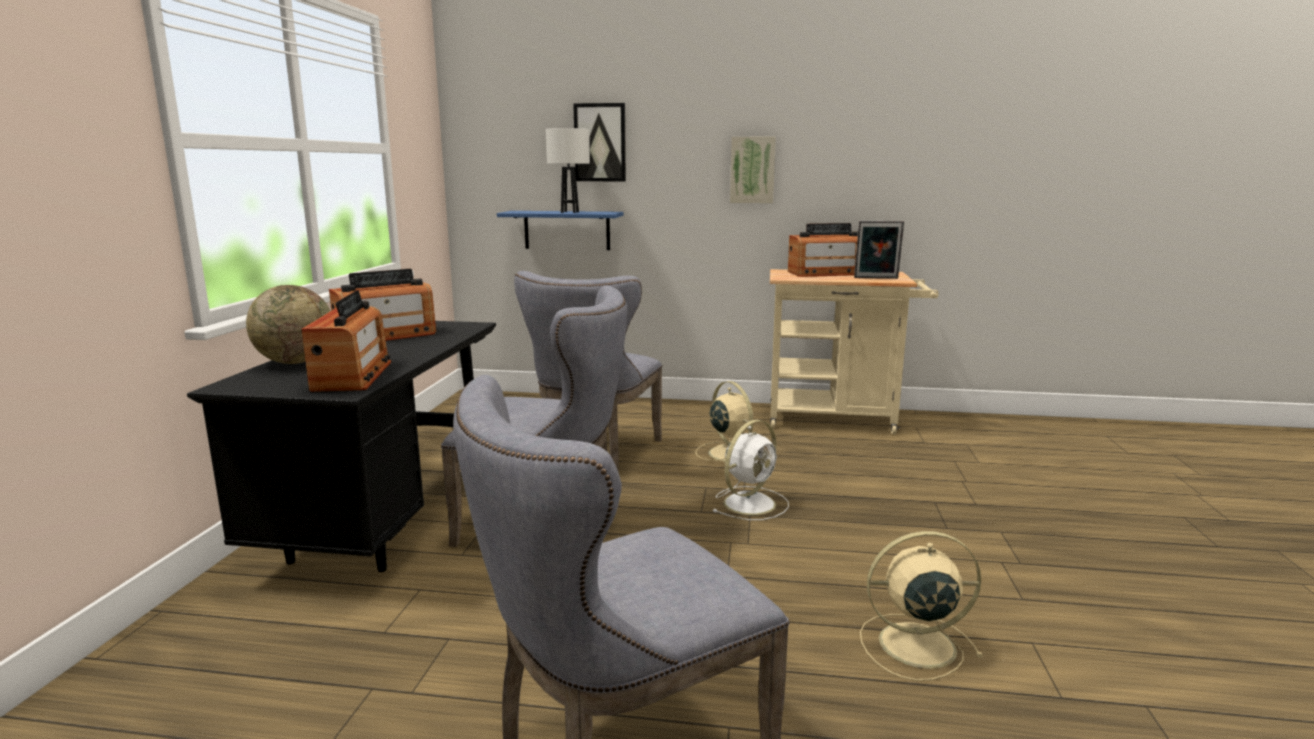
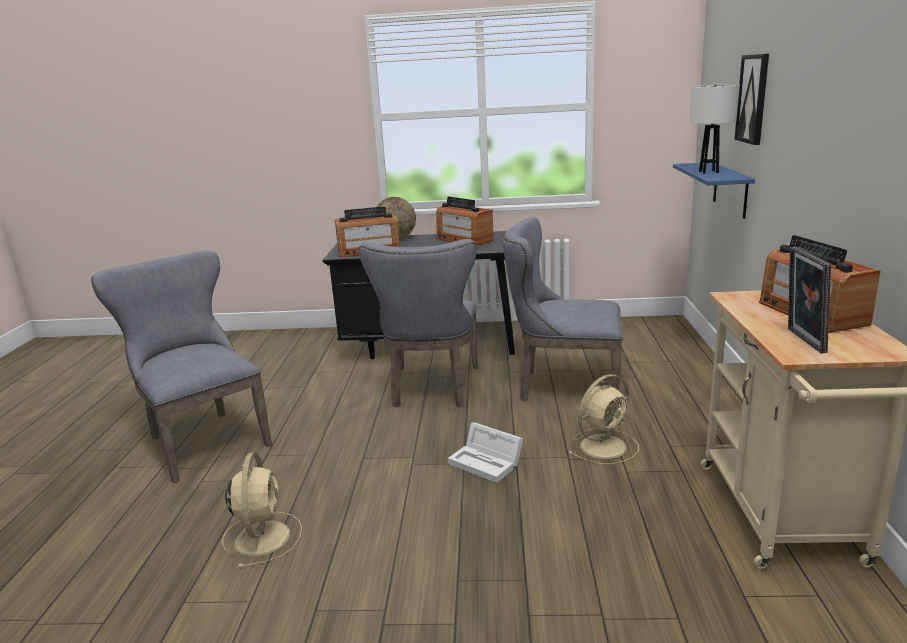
camera: 85 degrees right, 5 degrees up
white fan [712,420,789,520] -> white storage box [448,422,523,483]
picture [730,136,776,203] -> none

